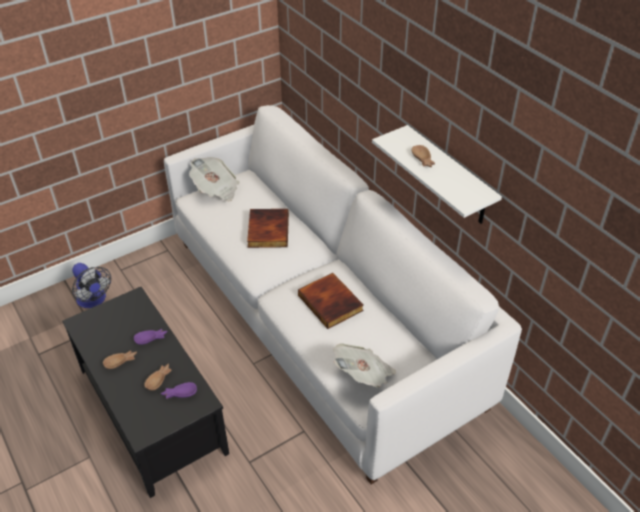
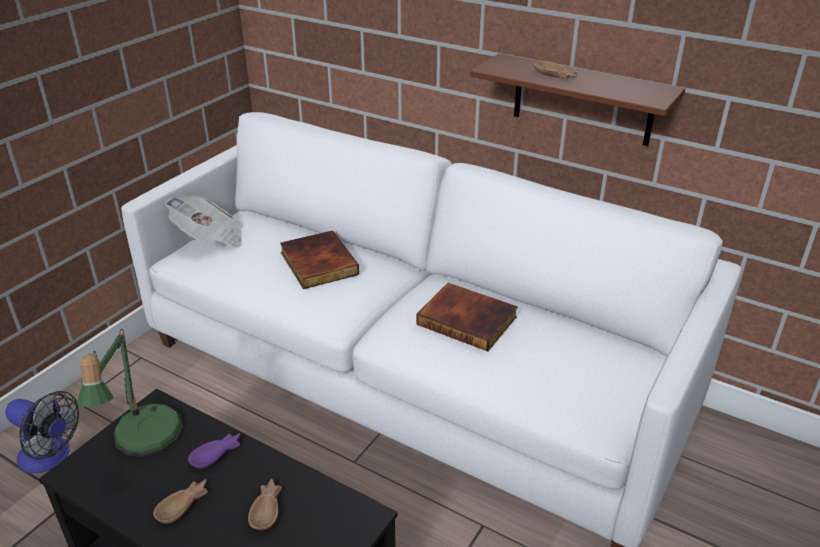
camera: 25 degrees left, 10 degrees down
purple bowl [160,382,197,399] -> none
newspaper [333,343,396,387] -> none
white shelf [372,125,502,224] -> brown shelf [470,53,685,146]
none -> table lamp [77,329,184,457]

